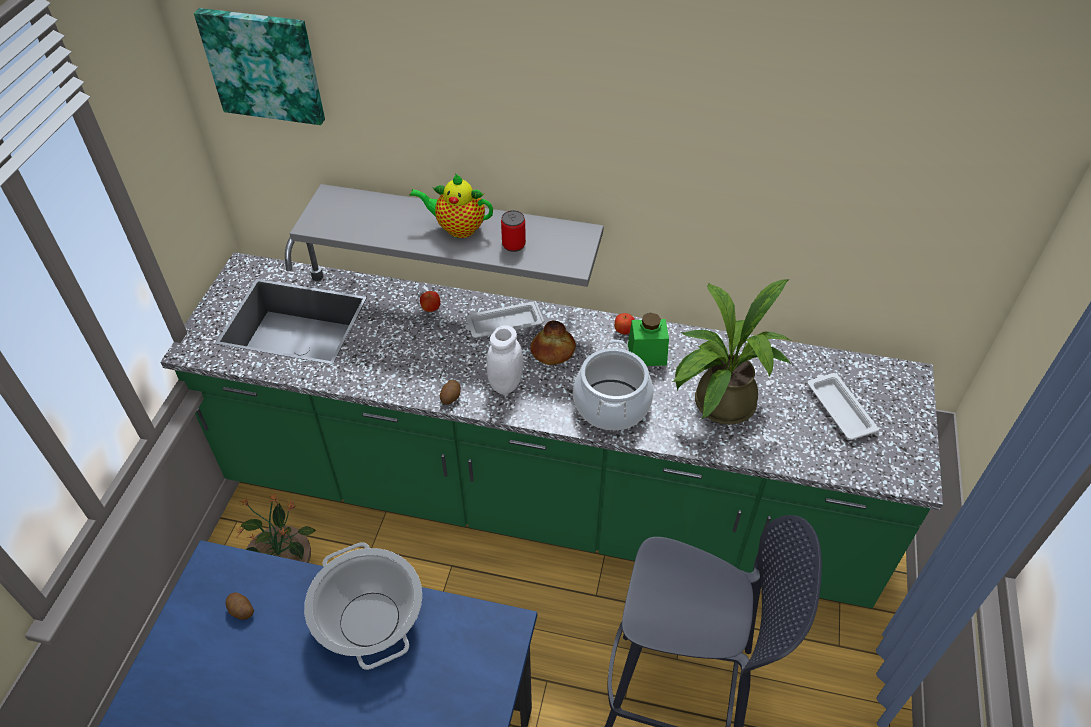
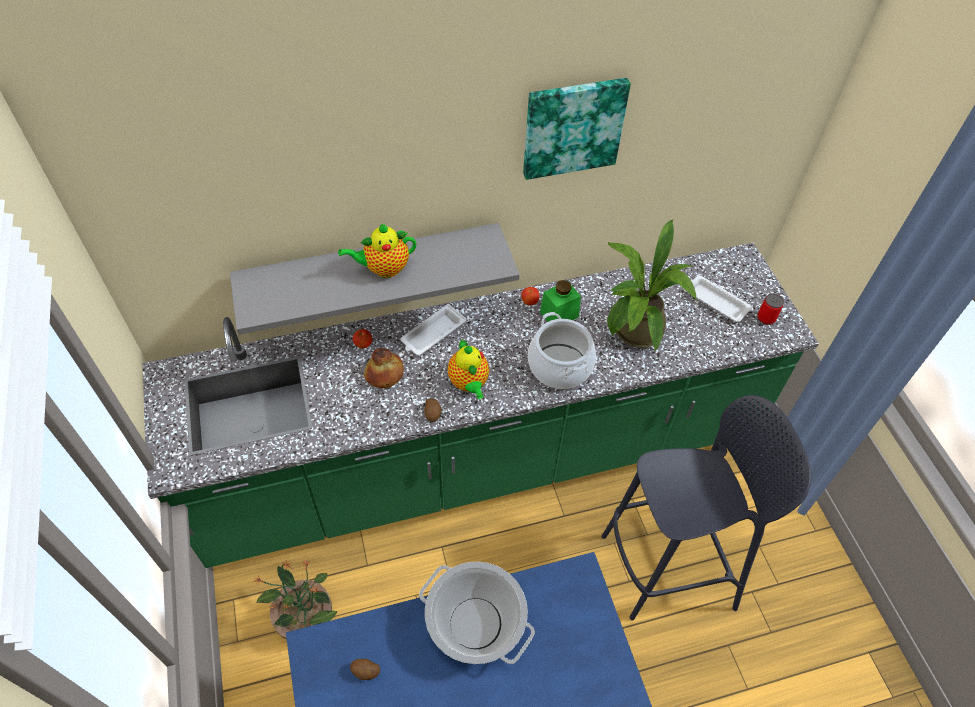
camera: 30 degrees left, 5 degrees up
picture [194,8,325,125] -> picture moved to [523,78,631,180]
white jar [486,325,523,395] -> teapot [448,339,489,399]
can [501,210,526,252] -> can moved to [758,293,784,325]
bread [530,320,576,365] -> bread moved to [364,348,404,388]

